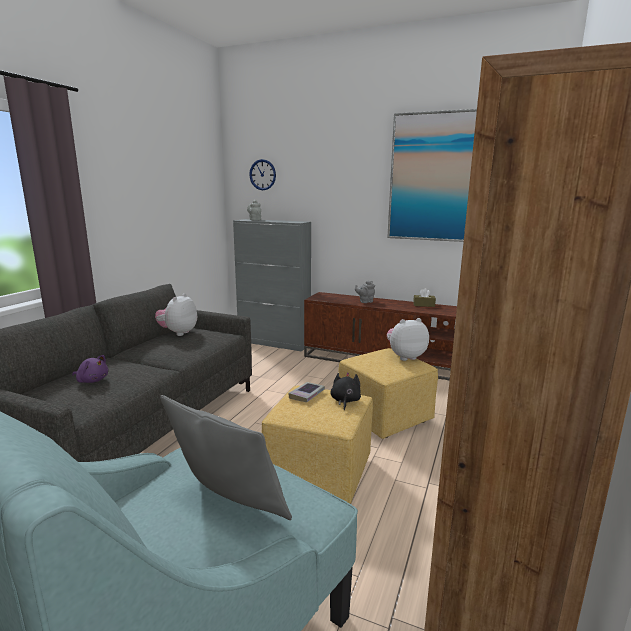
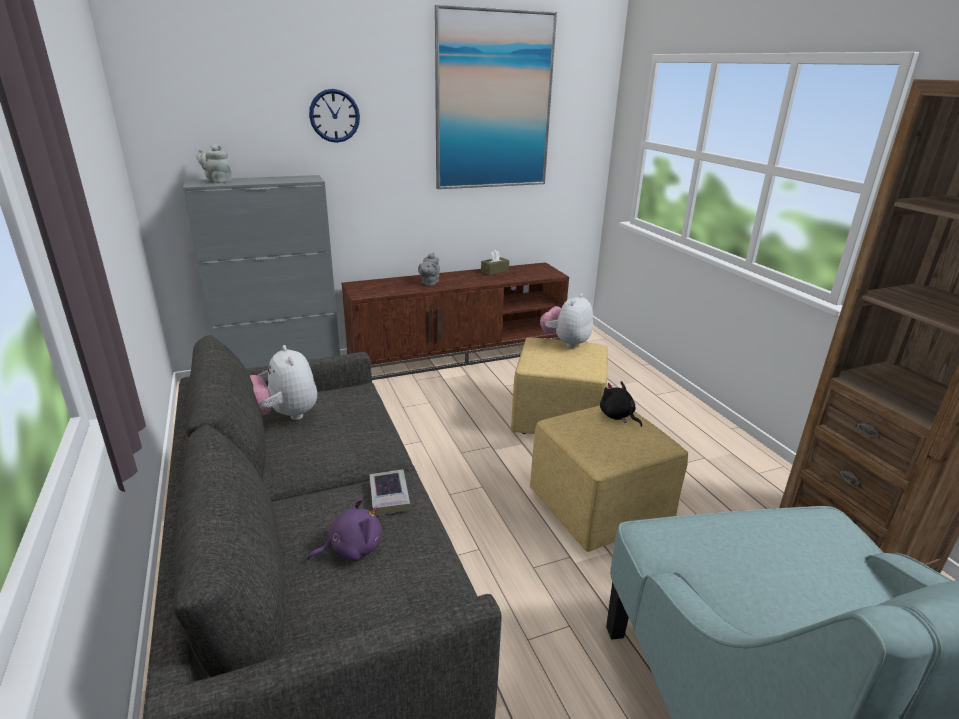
camera: 45 degrees left, 10 degrees up
grey pillow [160,395,292,520] -> none
wall clock [249,159,276,190] -> wall clock moved to [309,89,360,143]
book [289,382,325,402] -> book moved to [369,469,411,516]

